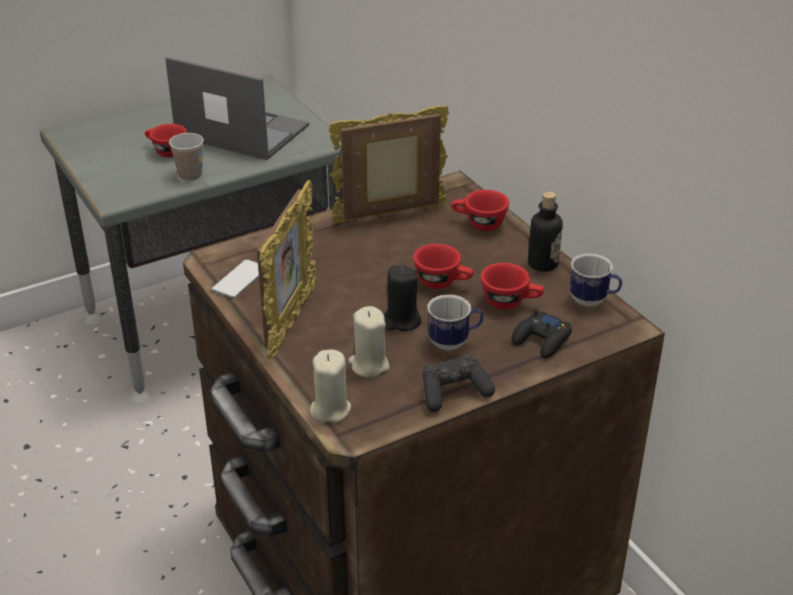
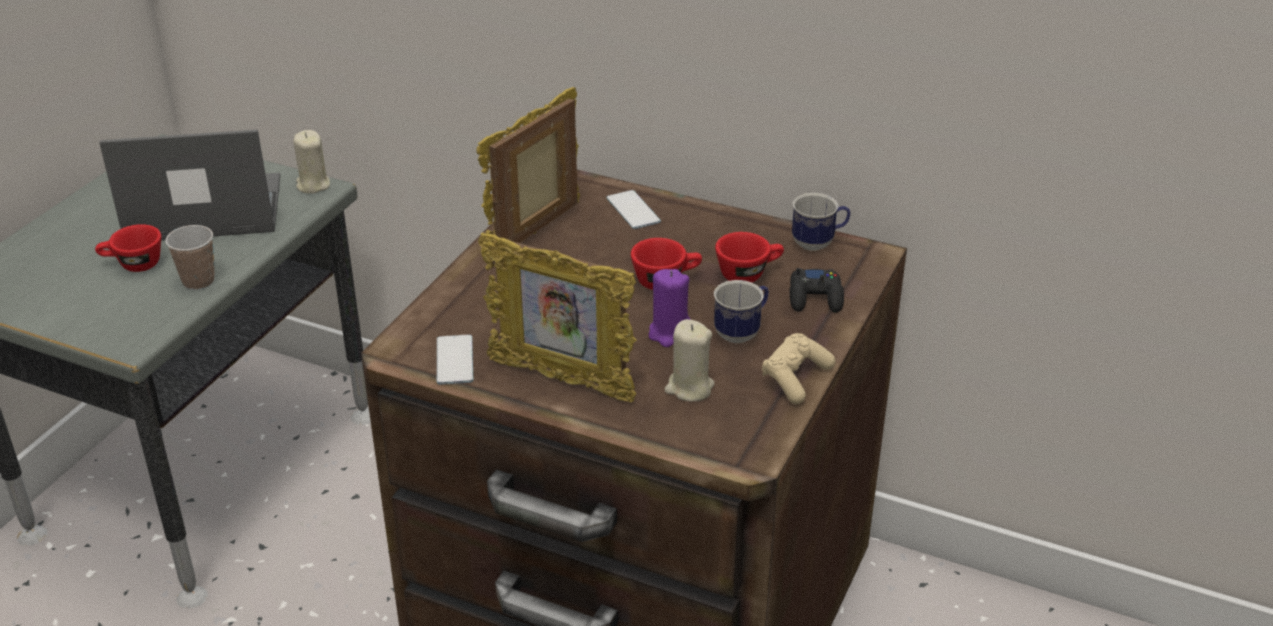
camera: 35 degrees left, 0 degrees up
picture frame [257,180,317,360] -> picture frame turned 135 degrees clockwise [478,233,637,402]
beige candle [310,350,351,423] -> beige candle moved to [293,130,330,194]
black candle [384,265,421,331] -> purple candle [649,269,691,347]
black game controller [423,356,495,412] -> beige game controller [762,333,835,404]
red cup [451,190,509,231] -> phone [606,190,661,229]
bottle [528,192,563,272] -> none

